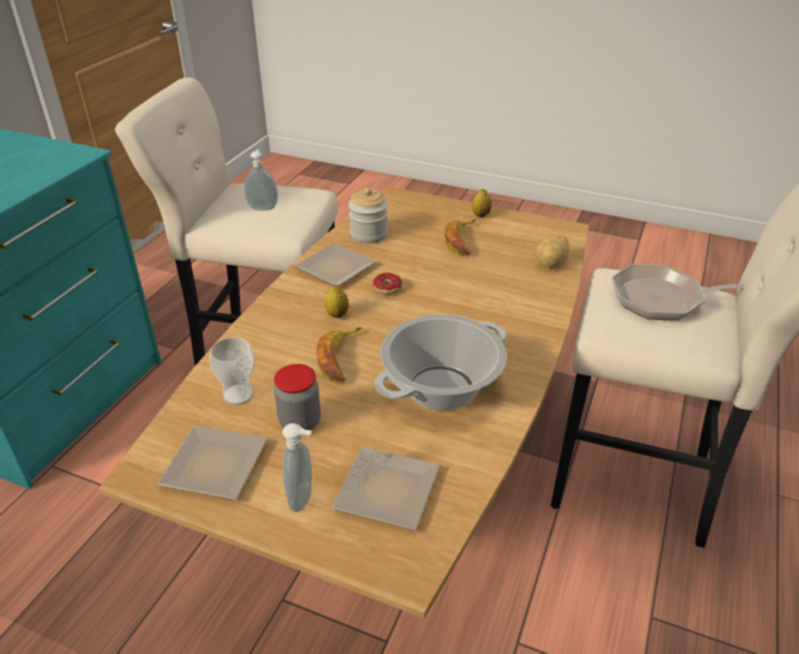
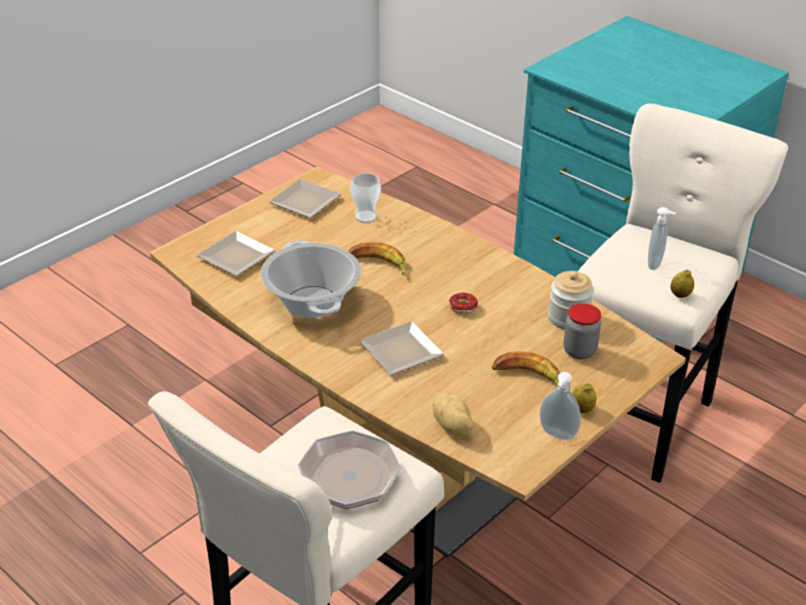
camera: 110 degrees right, 0 degrees up
jar [274,364,321,430] -> jar moved to [563,303,601,359]
soap dispenser [282,423,312,512] -> soap dispenser moved to [540,372,581,440]
plate [294,243,376,286] -> plate moved to [360,321,444,375]
lemon [324,284,349,318] -> lemon moved to [670,270,694,298]

